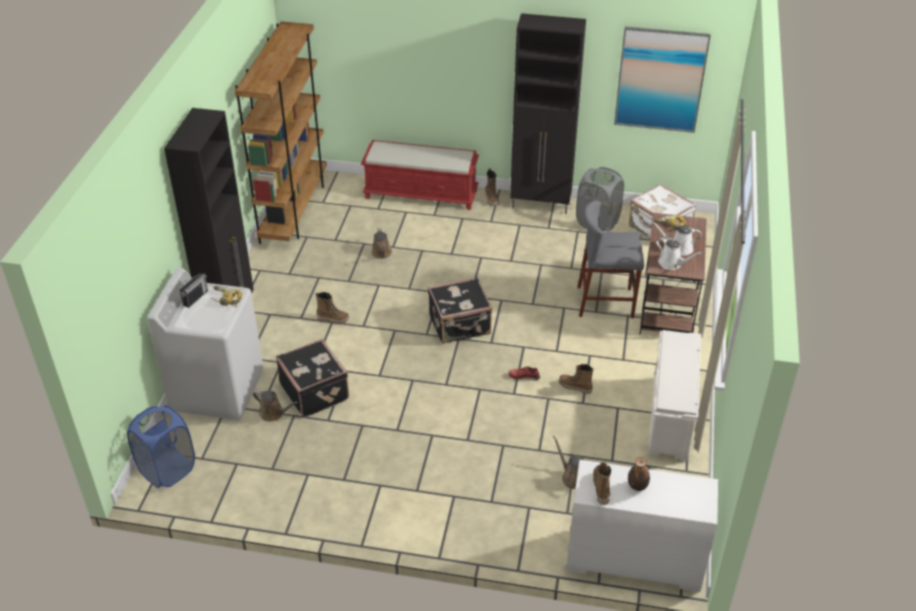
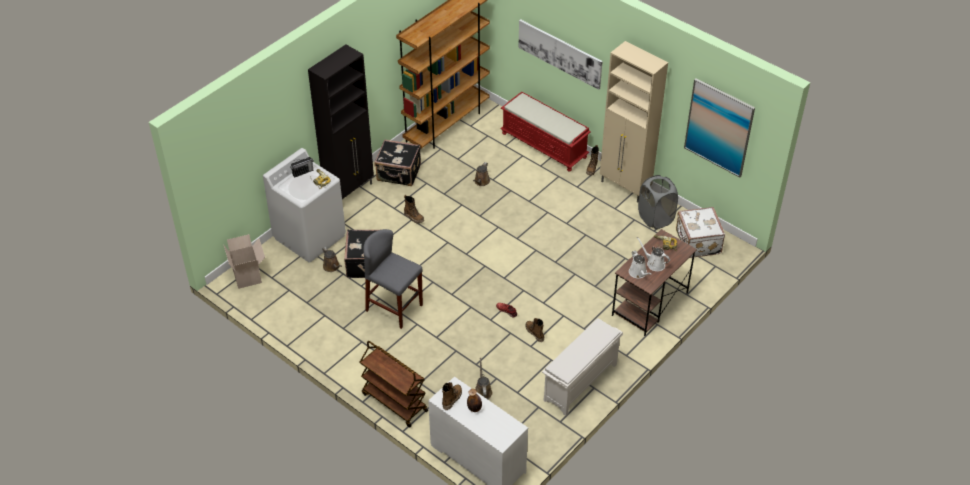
camera: 30 degrees right, 5 degrees up
blue laundry basket [127,405,195,488] -> cardboard box [224,234,265,289]
black suitcase [428,277,492,344] -> black suitcase moved to [375,139,421,186]
black cabinet [510,13,586,214] -> beige cabinet [600,41,668,202]
grey stool [578,201,644,318] -> grey stool moved to [363,229,423,329]
none -> brown cart [360,341,428,428]
none -> picture [518,19,603,90]

